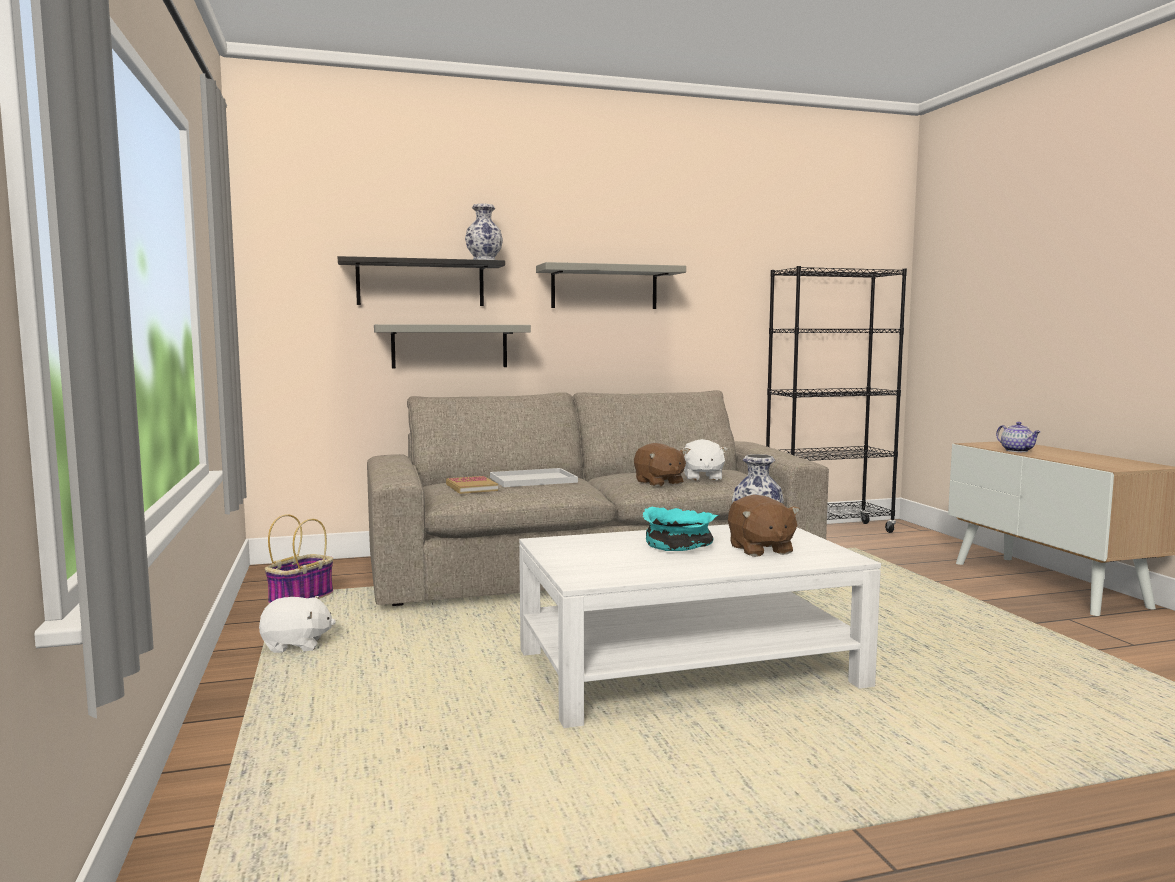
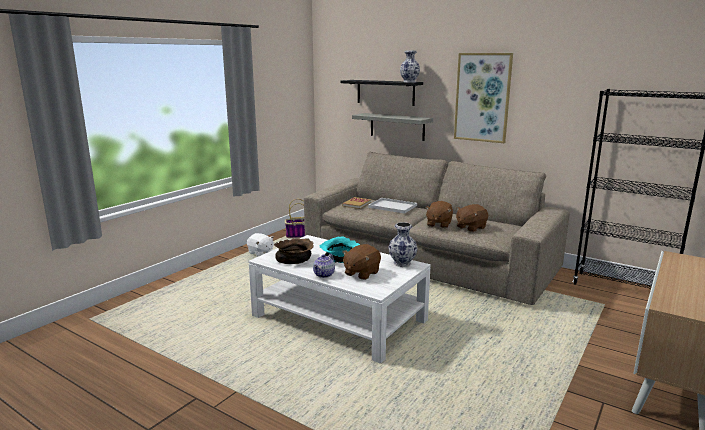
camera: 50 degrees right, 10 degrees up
grey shelf [536,262,686,309] -> picture [454,53,513,143]
white plush toy [683,439,728,481] -> brown plush toy [456,204,488,232]
teapot [996,422,1040,452] -> teapot moved to [313,254,335,278]
none -> brown bowl [274,238,314,264]

